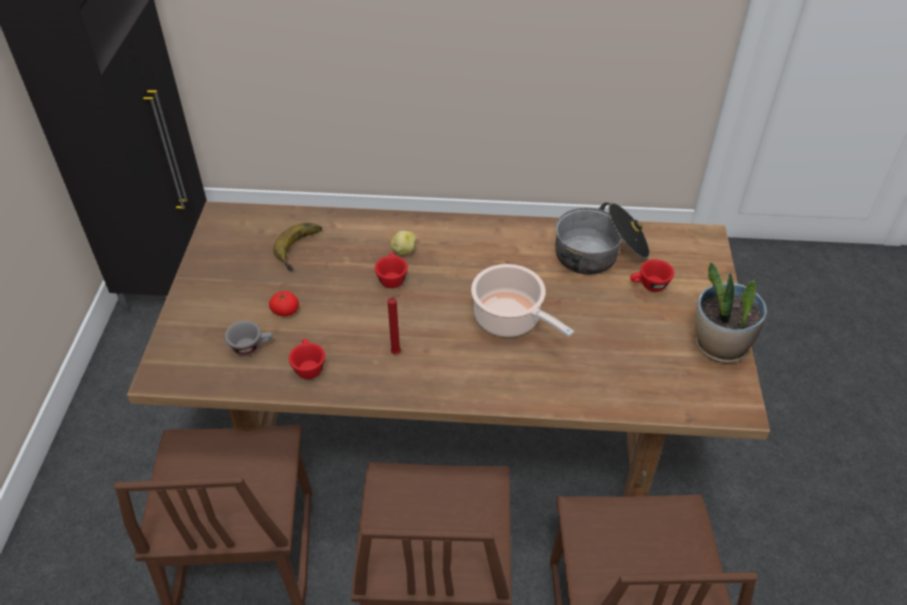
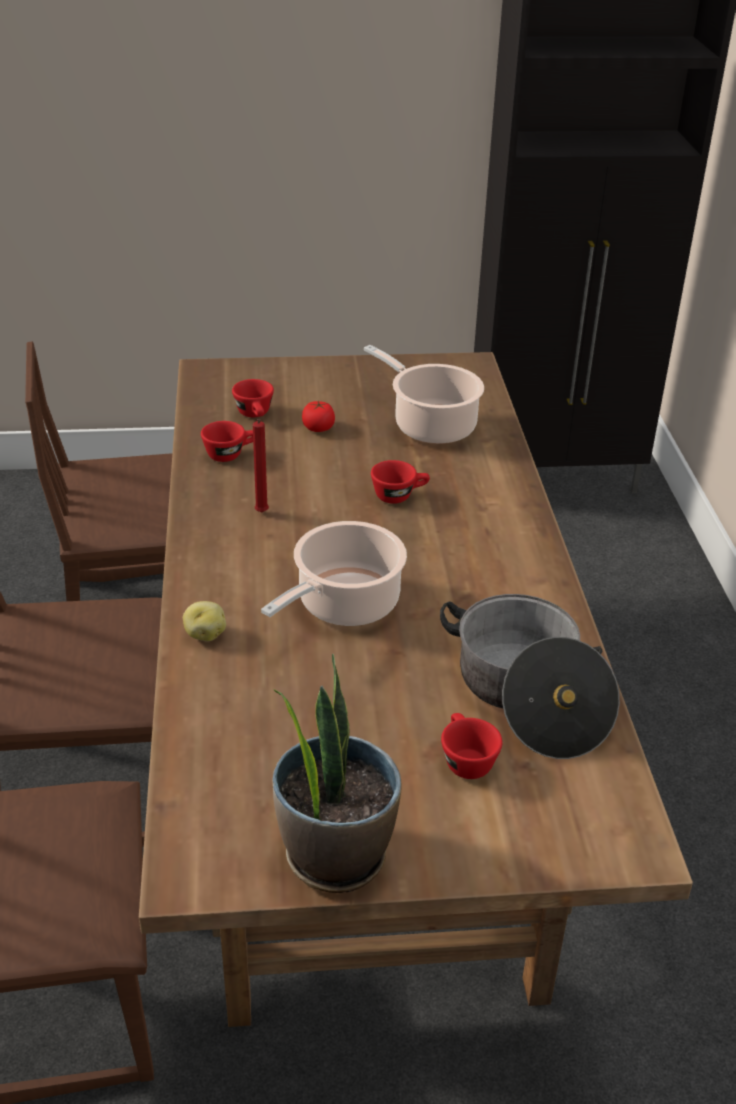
camera: 80 degrees right, 10 degrees down
grey cup [225,321,273,356] -> red cup [232,379,274,417]
banana [273,223,322,271] -> cooking pot [364,345,484,444]
potato [391,231,416,255] -> potato moved to [183,601,226,641]

